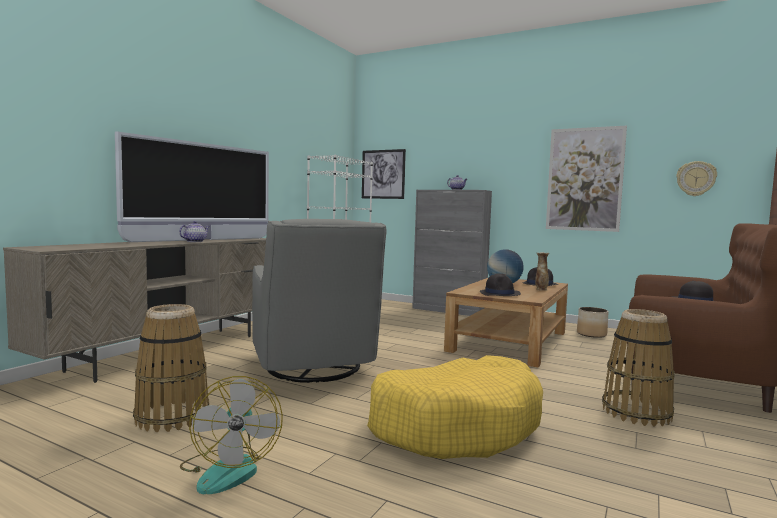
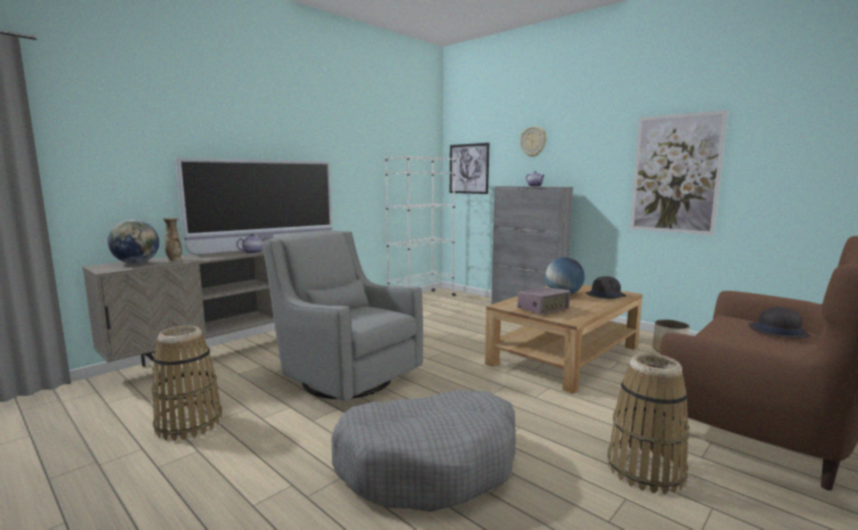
camera: 15 degrees right, 5 degrees up
fan [180,376,283,494] -> none
grey armchair [252,219,387,383] -> grey armchair turned 135 degrees clockwise [262,230,423,401]
yellow dog bed [367,355,543,459] -> grey dog bed [331,390,516,512]
black hat [480,274,521,296] -> radio [517,287,570,314]
vase [535,252,549,291] -> vase moved to [163,218,182,261]
wall clock [676,161,717,196] -> wall clock moved to [520,127,547,157]
none -> globe [108,220,159,264]

